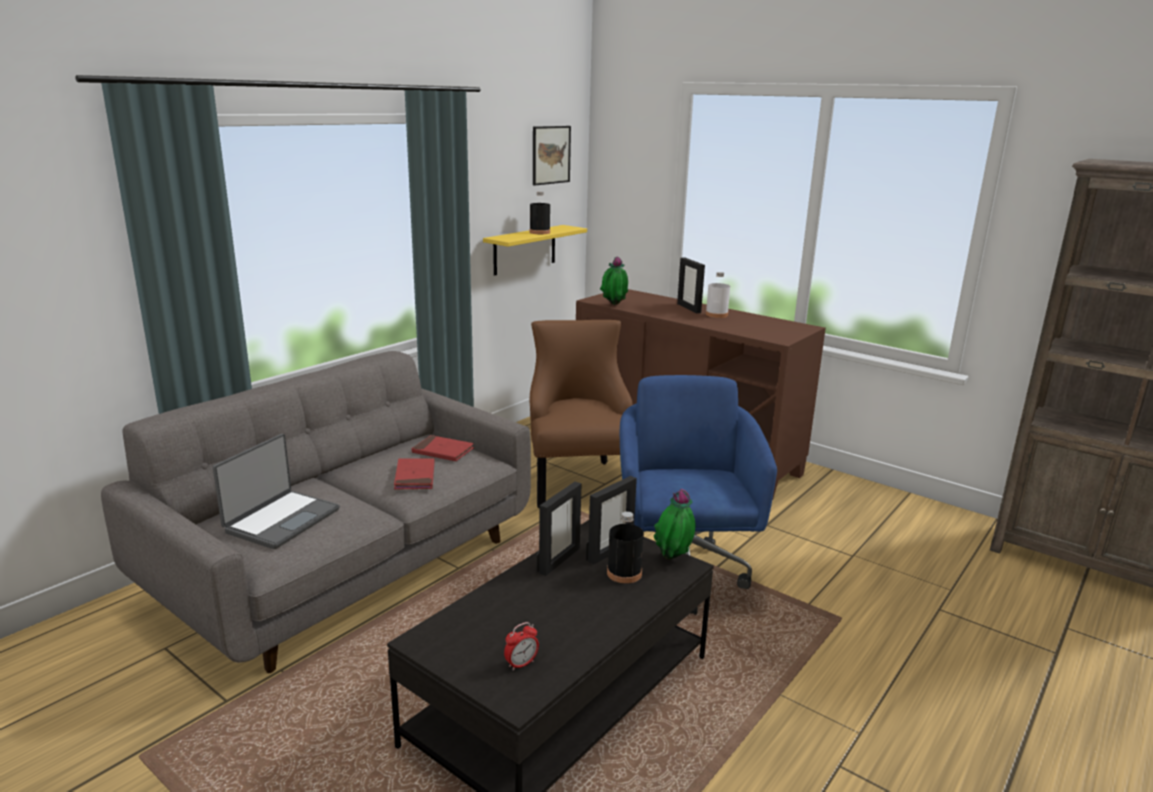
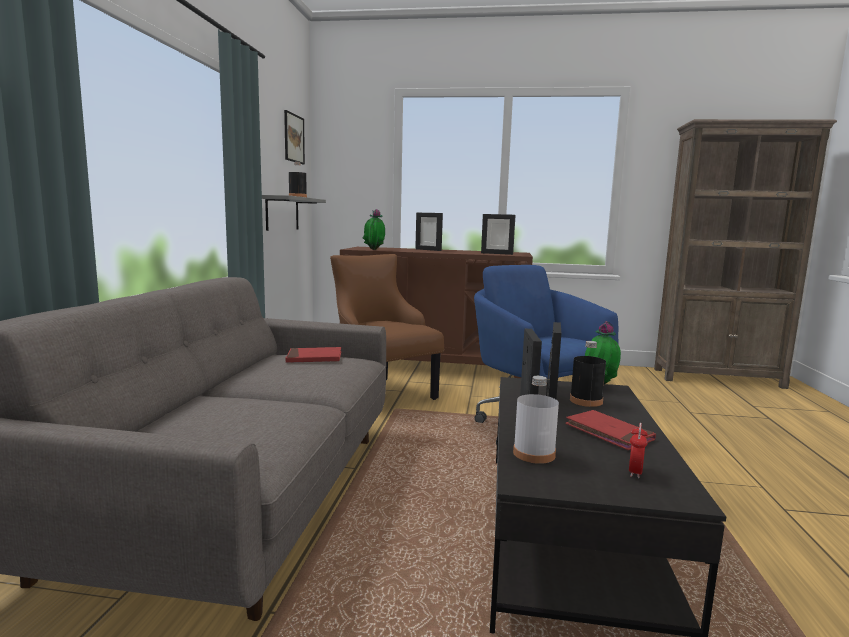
camera: 30 degrees left, 10 degrees down
laptop [213,434,340,549] -> none
red book [394,458,435,489] -> red book moved to [565,410,656,450]
yellow shelf [483,225,587,276] -> grey shelf [262,195,326,231]
white bottle [706,272,730,318] -> white bottle moved to [513,376,559,464]
none -> picture frame [481,214,515,255]

